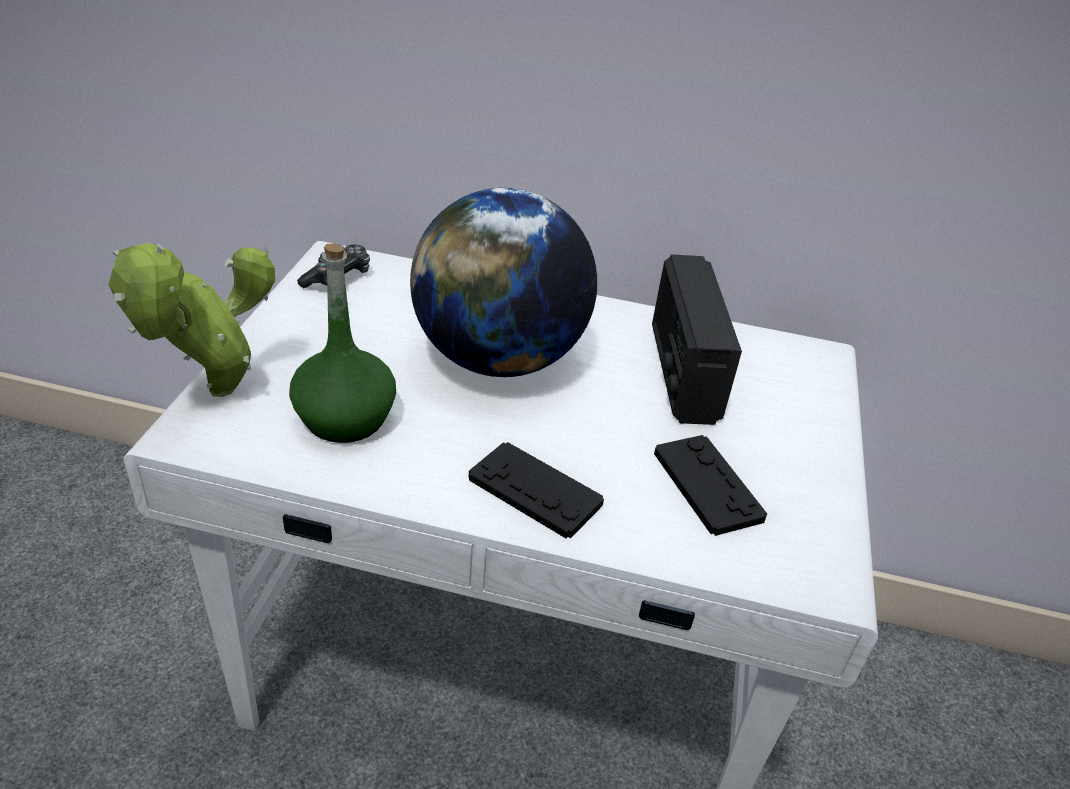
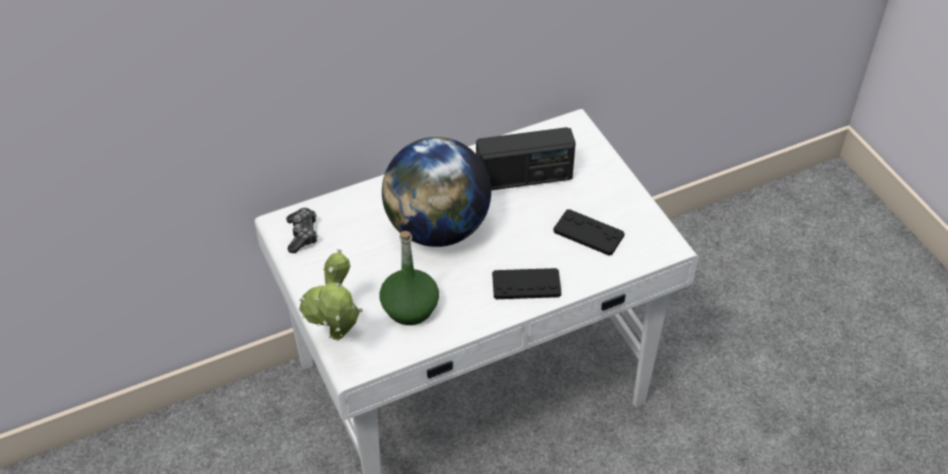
camera: 35 degrees left, 10 degrees up
radio [652,254,742,425] -> radio turned 60 degrees counterclockwise [476,127,576,190]

